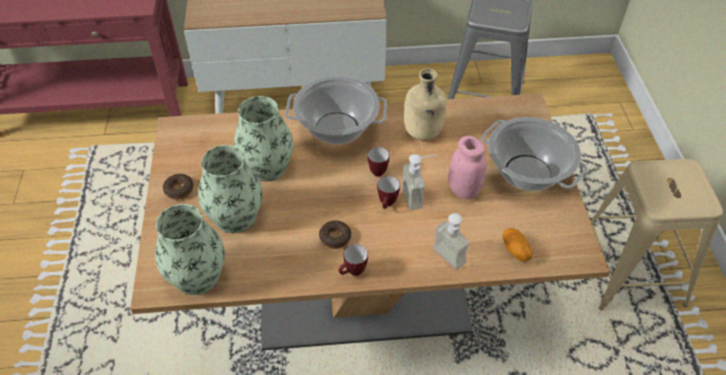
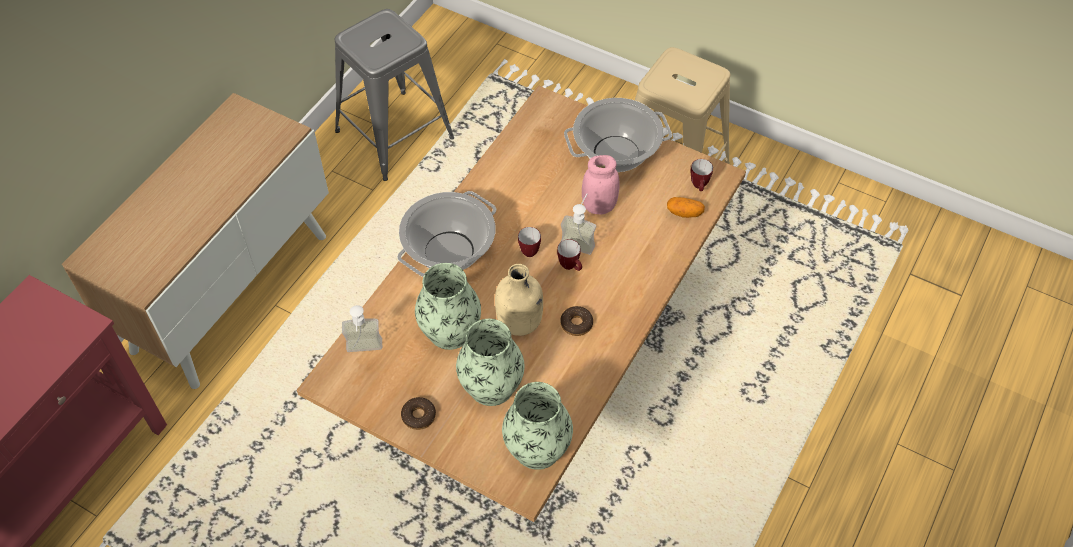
camera: 55 degrees left, 5 degrees up
mug [339,244,368,276] -> mug moved to [691,159,713,191]
beige bottle [404,69,446,140] -> beige bottle moved to [495,264,543,336]
soap dispenser [433,213,470,270] -> soap dispenser moved to [342,305,382,352]

